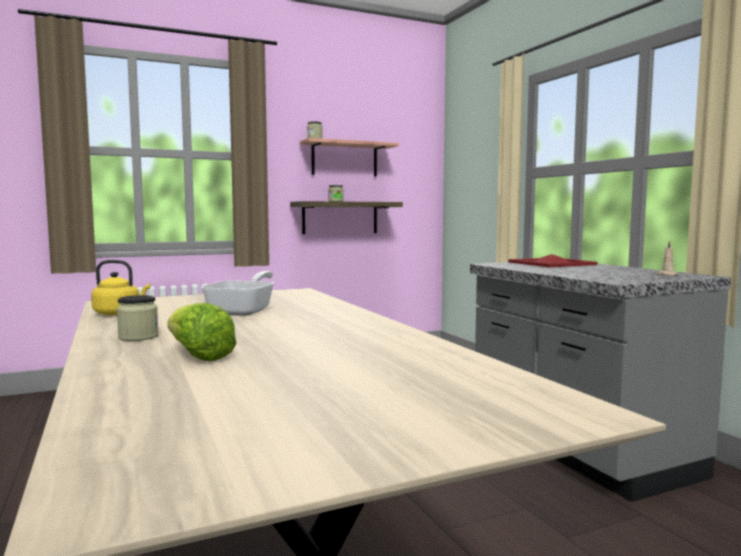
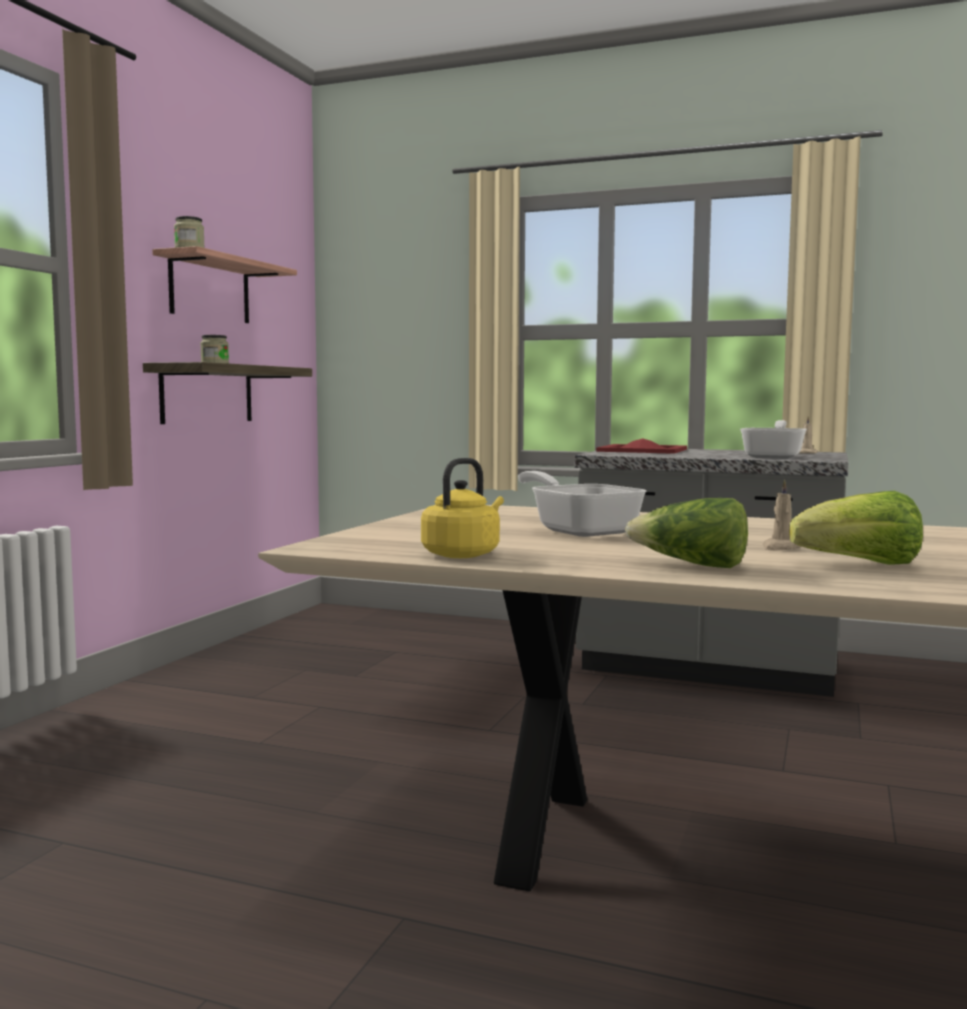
camera: 45 degrees left, 0 degrees up
jar [117,295,159,341] -> lettuce [625,498,748,568]
none -> frying pan [740,420,807,459]
none -> beige candle [763,479,801,551]

